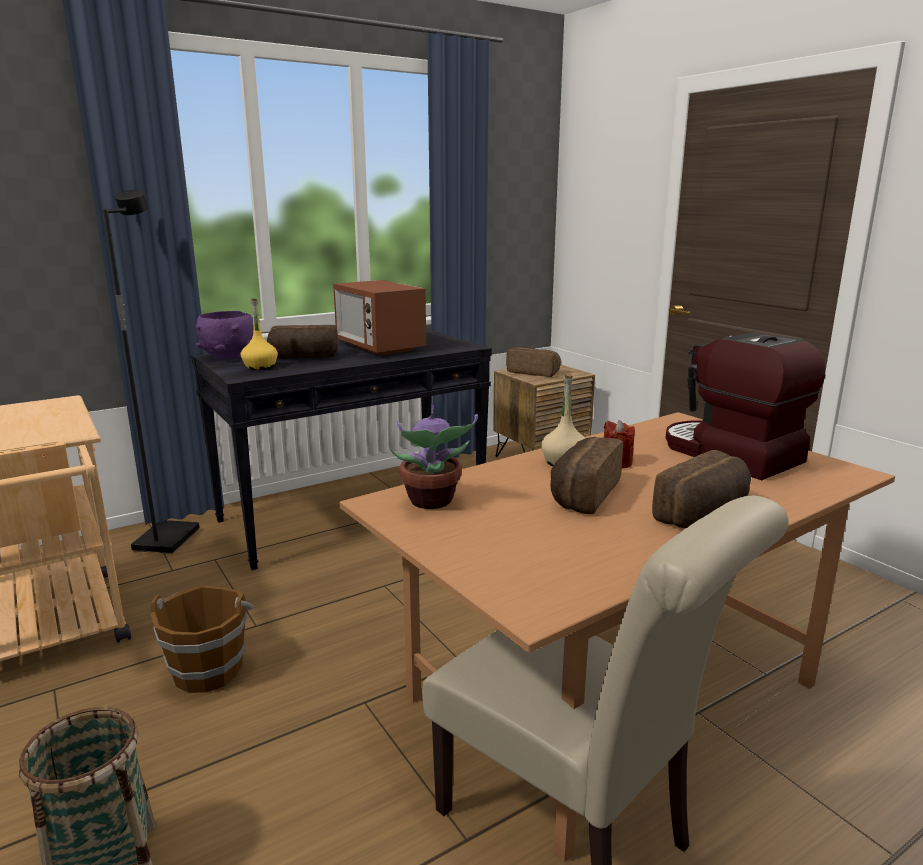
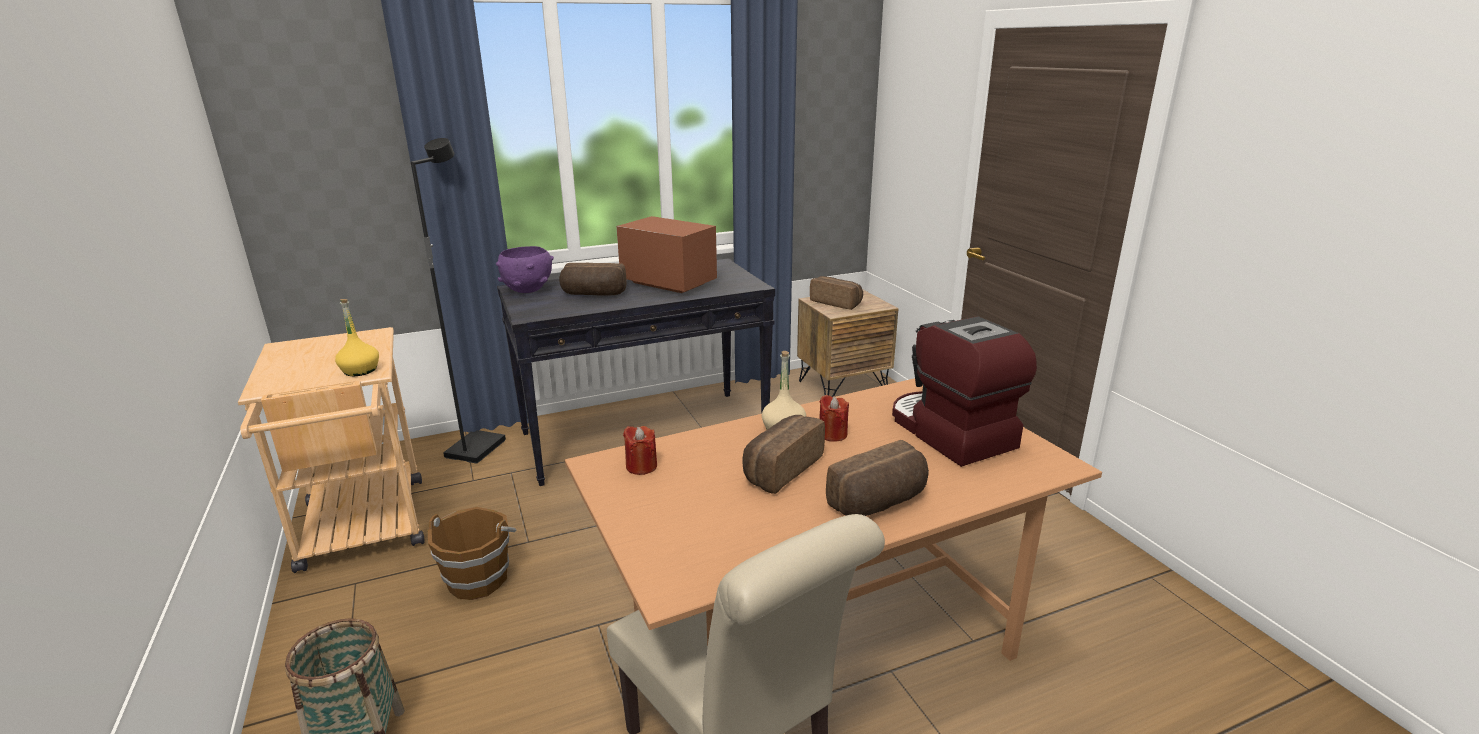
camera: 10 degrees right, 5 degrees up
yellow bottle [241,298,278,370] -> yellow bottle moved to [335,299,379,376]
microwave [333,280,426,356] -> microwave turned 150 degrees clockwise [616,216,717,293]
potted plant [390,404,478,509] -> red candle [623,426,657,475]

